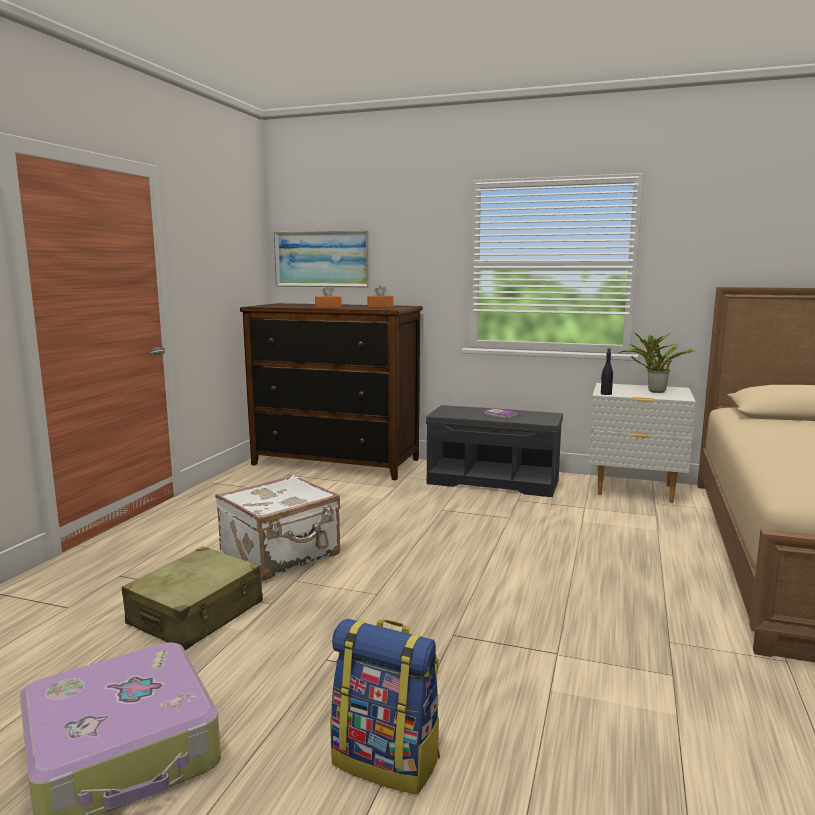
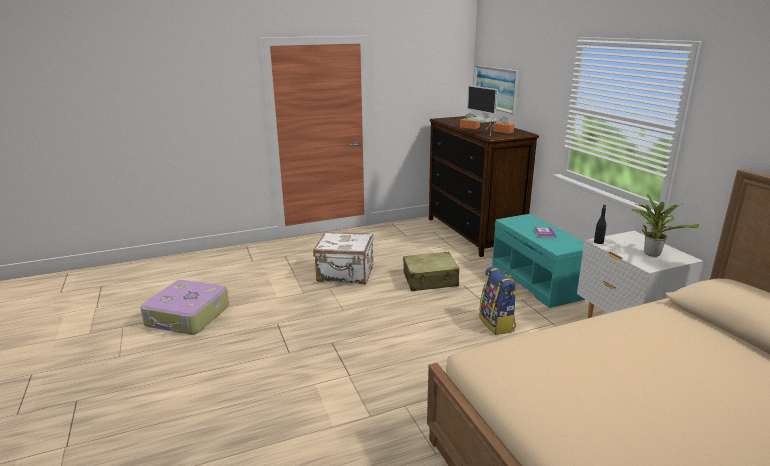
camera: 50 degrees right, 10 degrees up
beige suitcase [122,547,263,650] -> beige suitcase moved to [403,252,459,291]
backpack [330,619,440,794] -> backpack moved to [479,266,517,335]
grey bench [426,405,563,497] -> turquoise bench [492,214,585,308]
none -> monitor [466,85,498,136]

